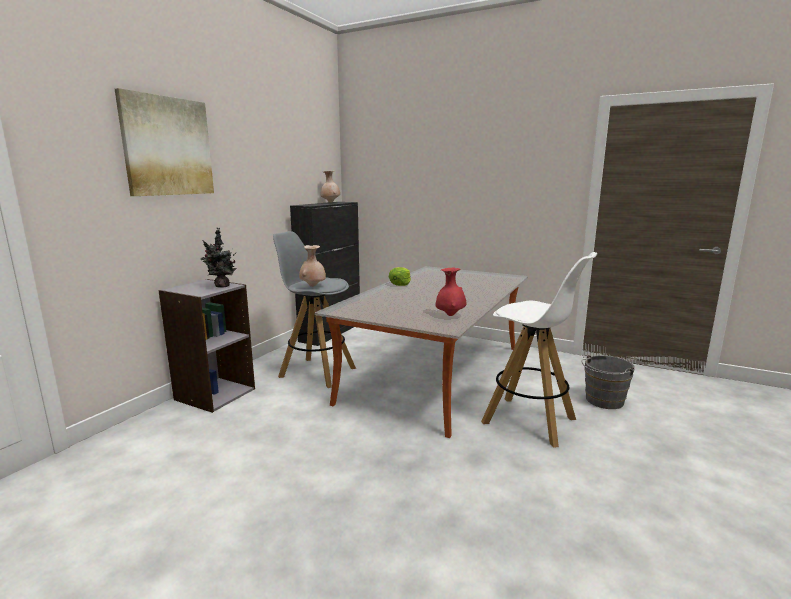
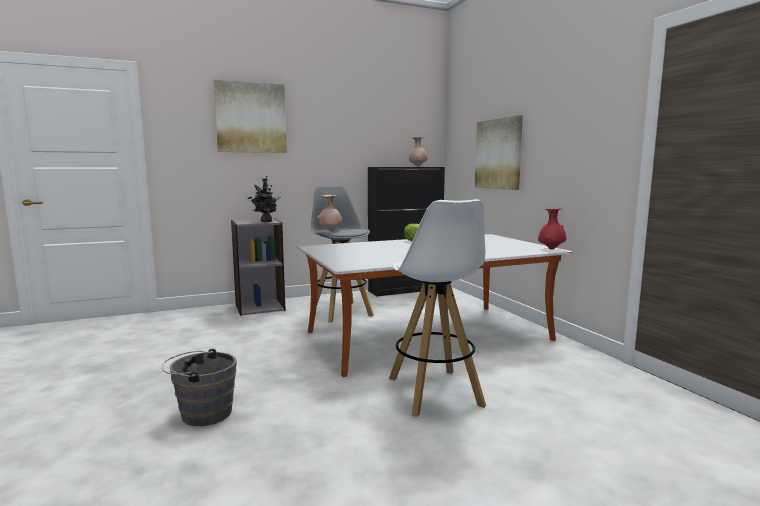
camera: 40 degrees right, 5 degrees down
red vase [435,268,466,316] -> red vase moved to [538,208,567,250]
grey bucket [581,355,635,409] -> grey bucket moved to [162,349,237,426]
none -> picture [475,115,523,190]

